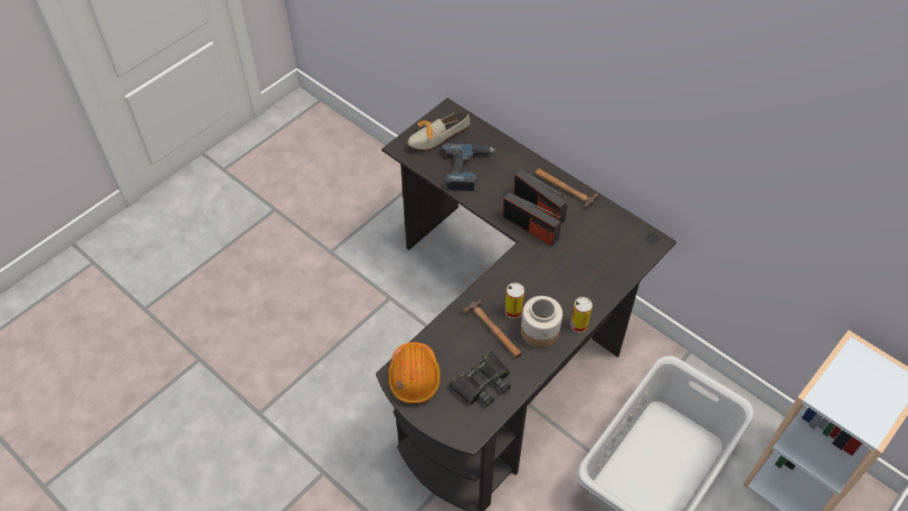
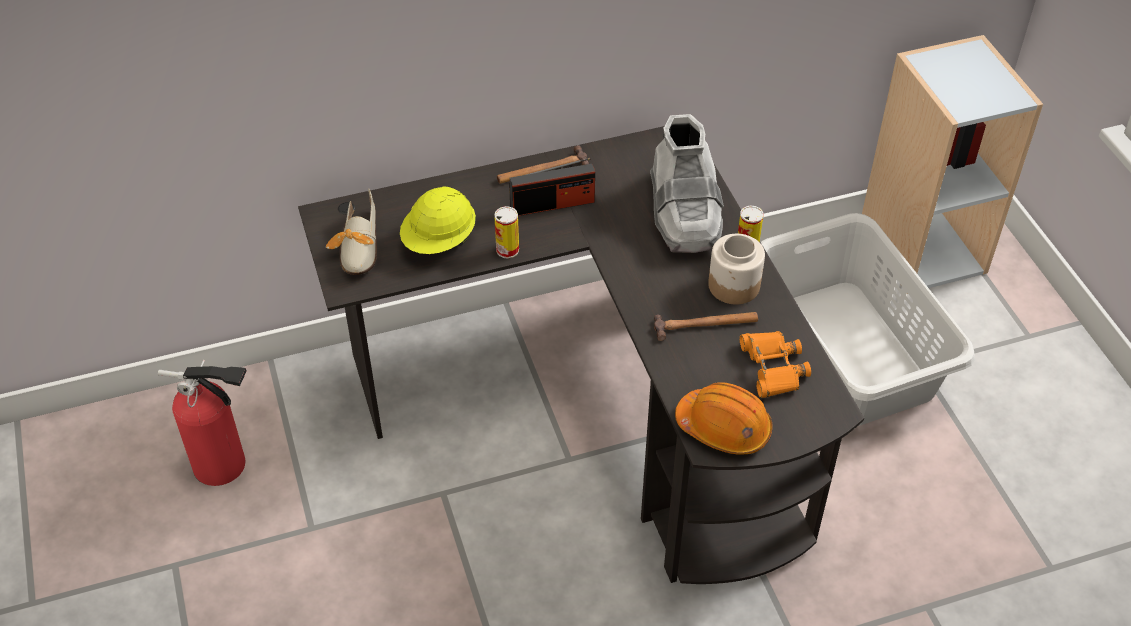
camera: 60 degrees left, 5 degrees down
power drill [441,143,496,191] -> yellow hard hat [400,186,476,254]
black binoculars [449,351,511,407] -> orange binoculars [740,331,811,398]
radio [502,192,561,246] -> none
can [505,283,524,319] -> can moved to [494,206,519,259]
none -> fire extinguisher [158,360,247,486]
none -> grey boot [650,114,724,253]

